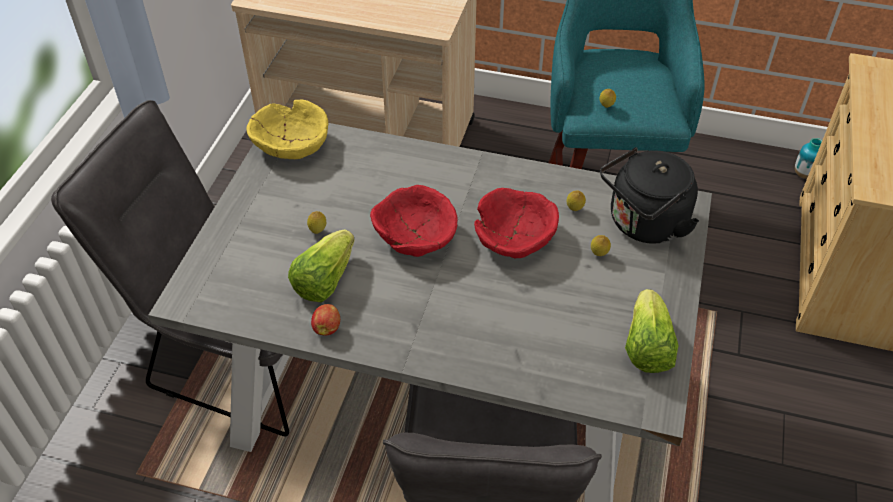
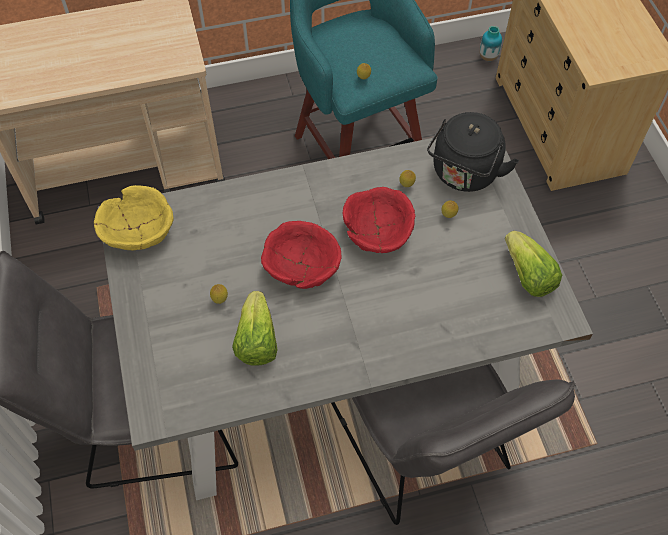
camera: 30 degrees left, 10 degrees up
apple [311,304,340,335] -> none

